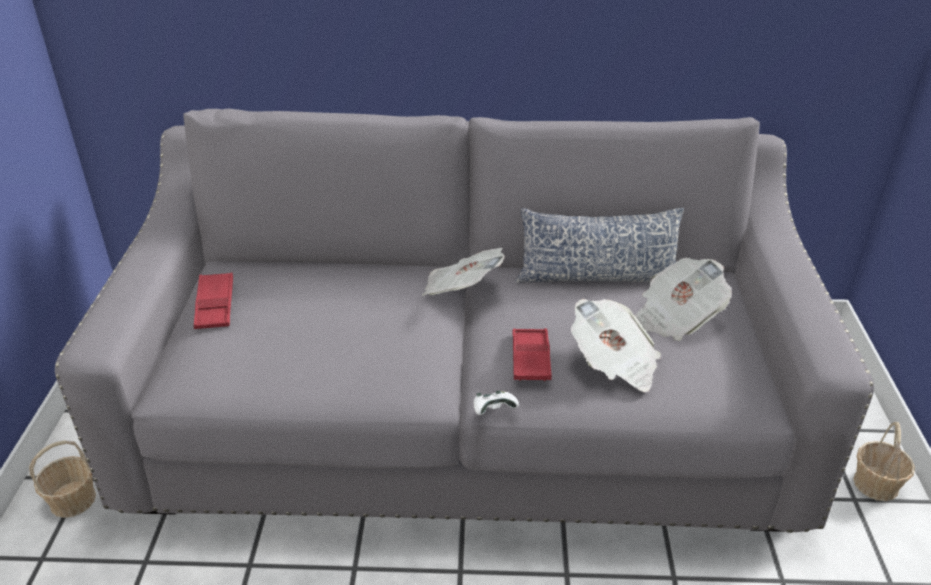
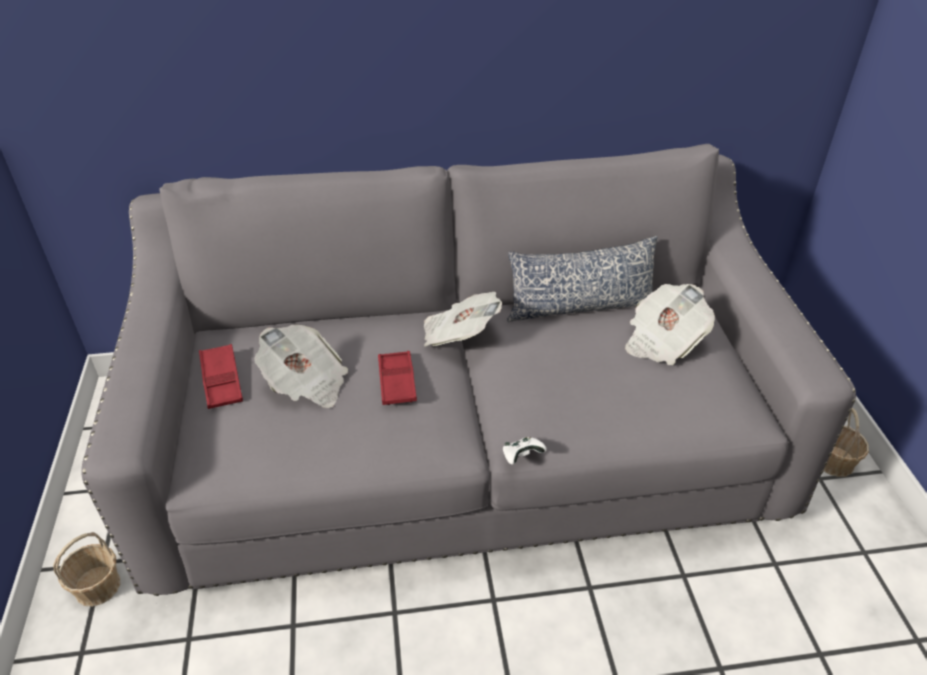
camera: 10 degrees left, 5 degrees up
red tray [513,328,552,381] -> red tray moved to [378,351,417,405]
newspaper [571,299,661,392] -> newspaper moved to [254,324,348,408]

